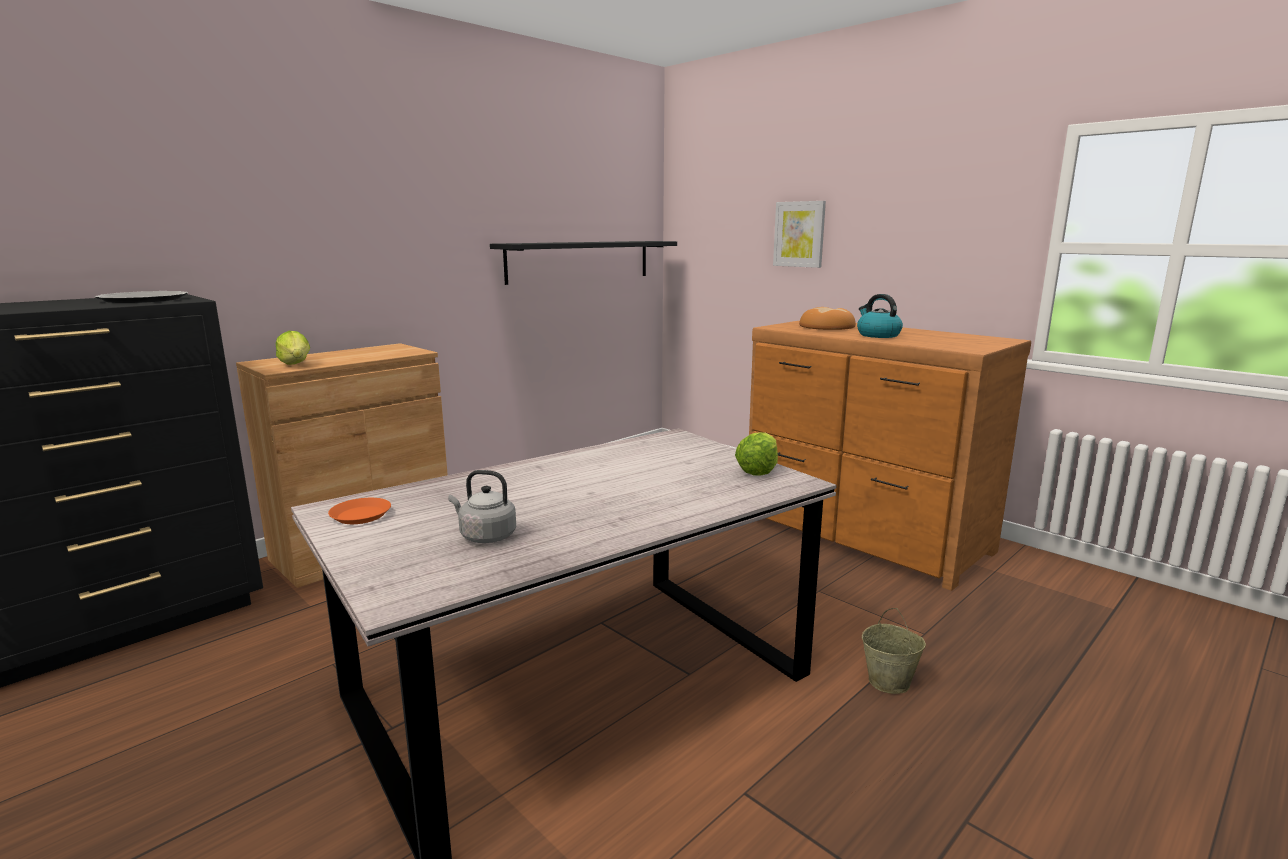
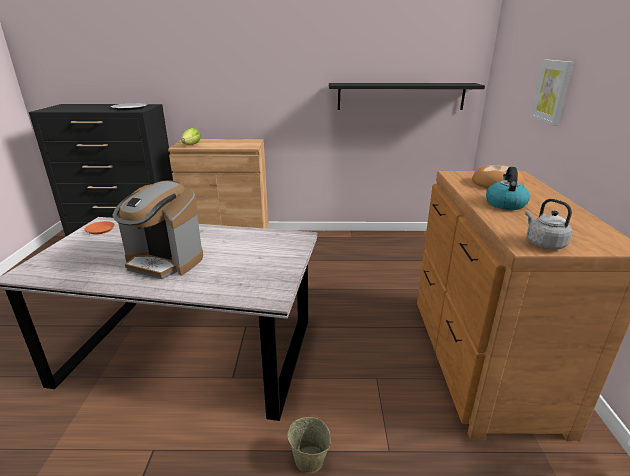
camera: 45 degrees right, 10 degrees up
grey kettle [448,470,516,543] -> grey kettle moved to [525,199,572,250]
lettuce [735,432,778,476] -> none
none -> coffee machine [112,180,203,279]

